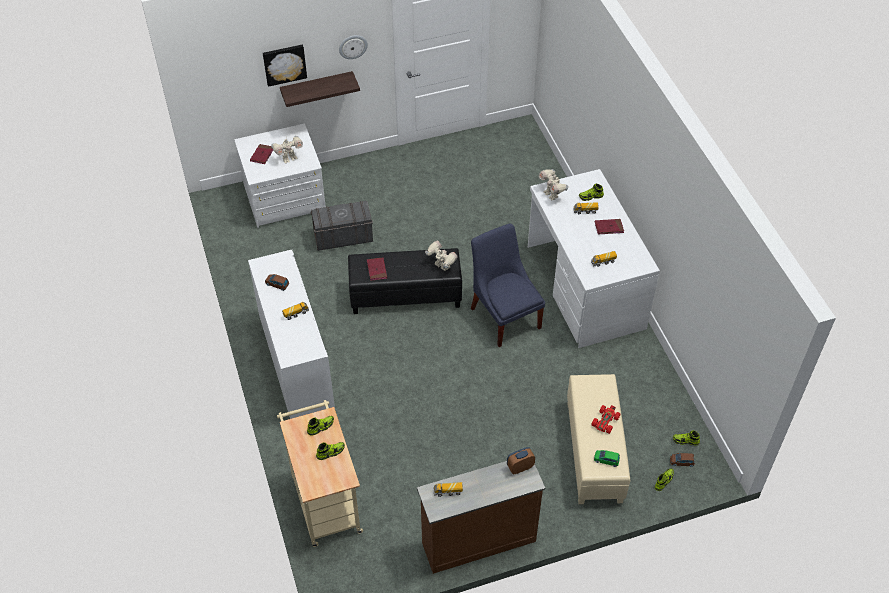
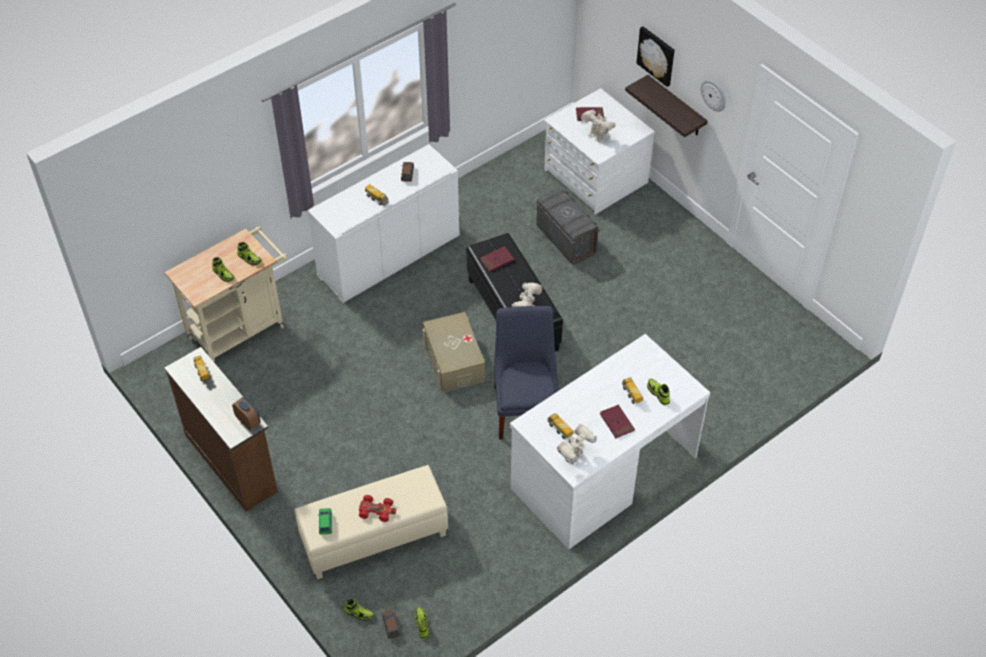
camera: 70 degrees right, 0 degrees up
blue chair [471,224,545,347] -> blue chair turned 45 degrees counterclockwise [494,306,559,440]
toy robot [539,169,568,200] -> toy robot moved to [557,424,597,464]
none -> beige storage box [422,312,485,392]

